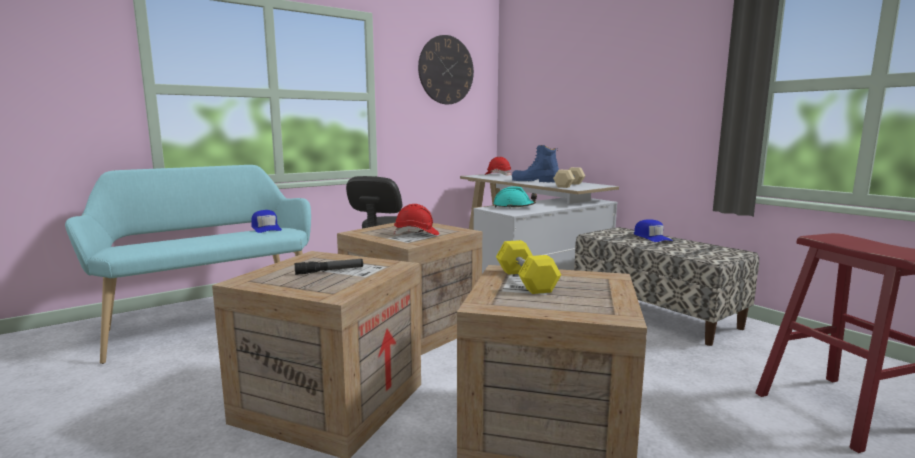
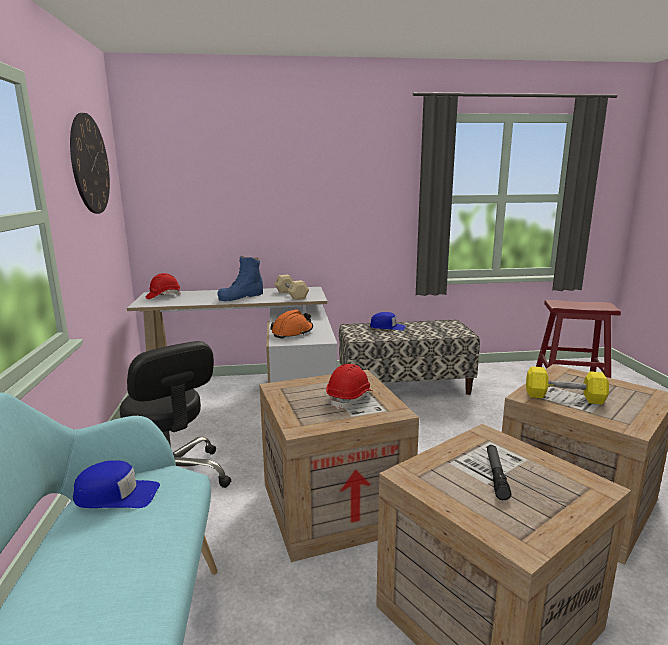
camera: 60 degrees left, 5 degrees up
turquoise hard hat [493,186,537,208] -> orange hard hat [270,310,313,339]

